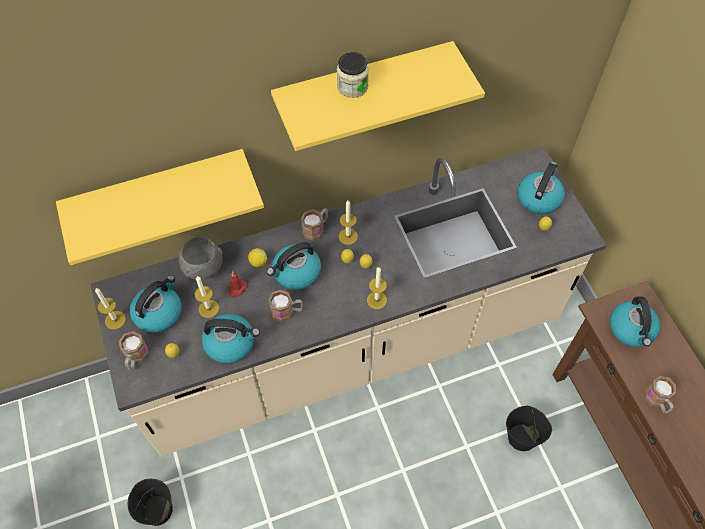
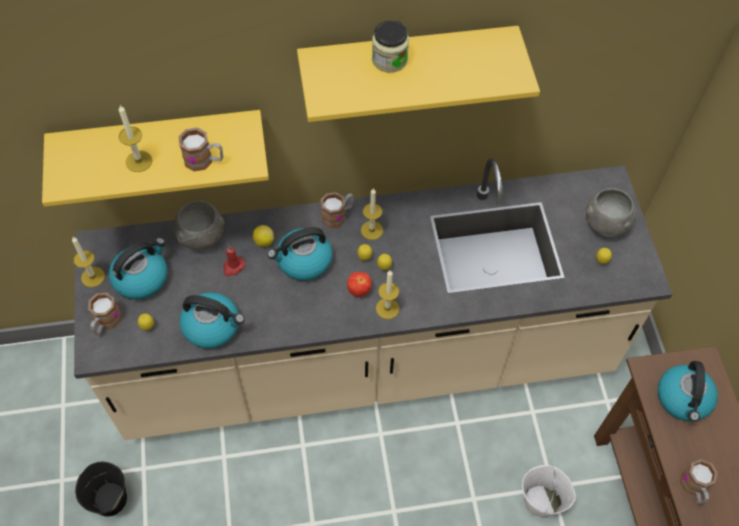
camera: 10 degrees right, 0 degrees up
candle [195,276,219,318] -> candle moved to [119,105,152,172]
mug [268,290,303,322] -> mug moved to [178,127,223,171]
black bucket [506,406,552,451] -> white bucket [522,465,576,519]
kettle [518,161,565,214] -> grey bowl [586,188,636,238]
none -> apple [347,272,372,297]

